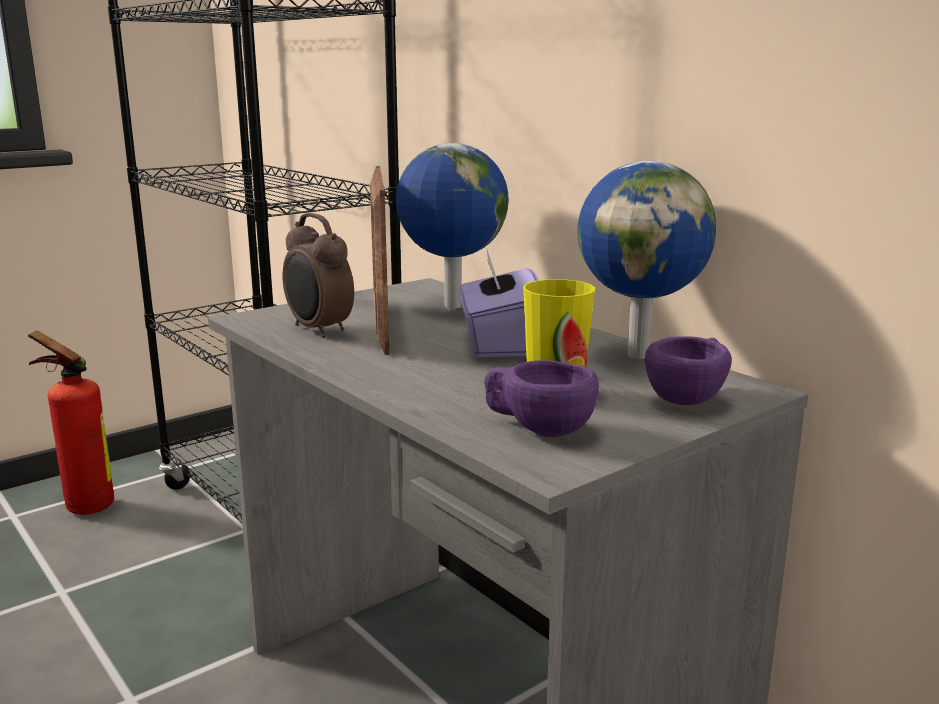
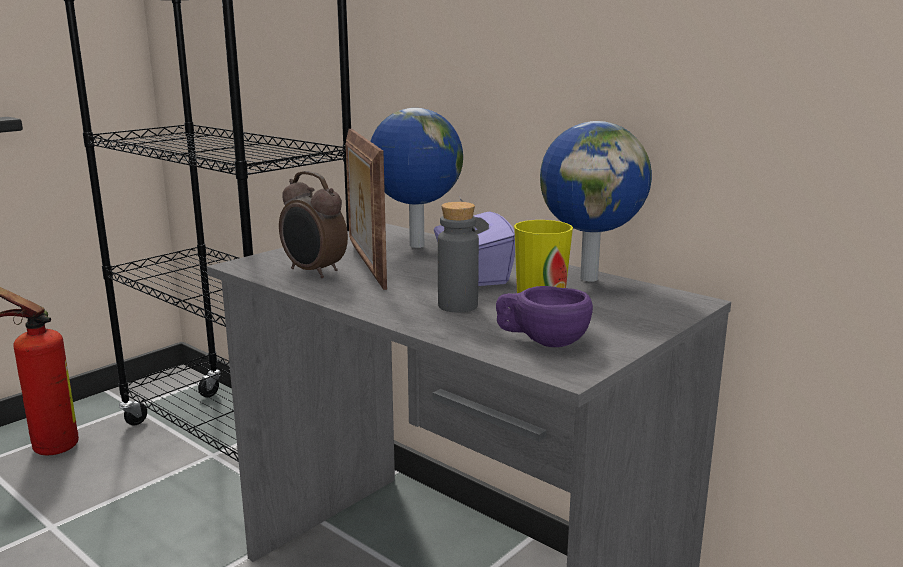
camera: 10 degrees left, 0 degrees up
purple cup [645,336,732,405] -> none
none -> grey bottle [438,202,479,312]

